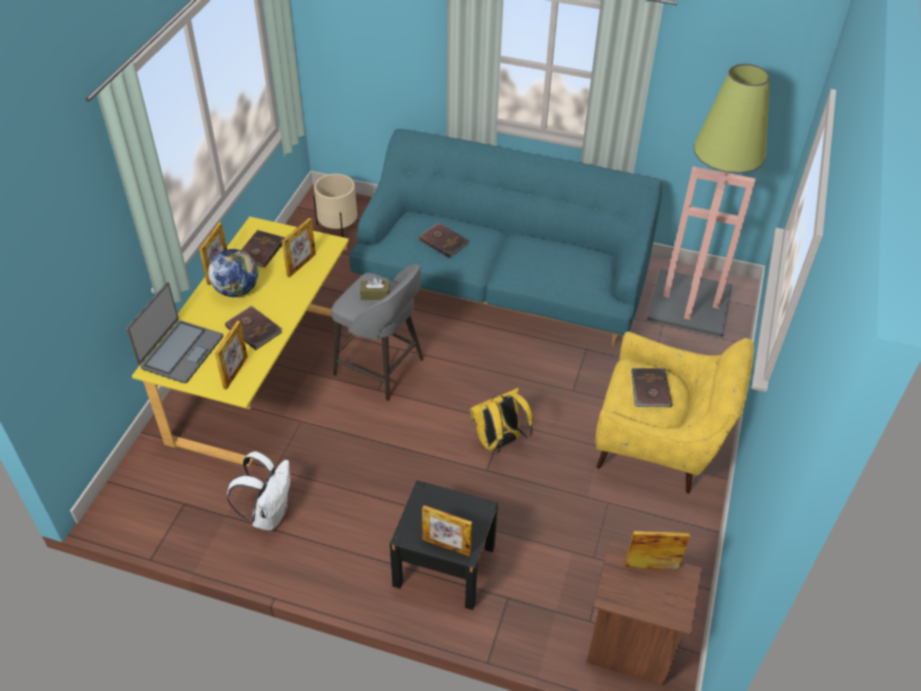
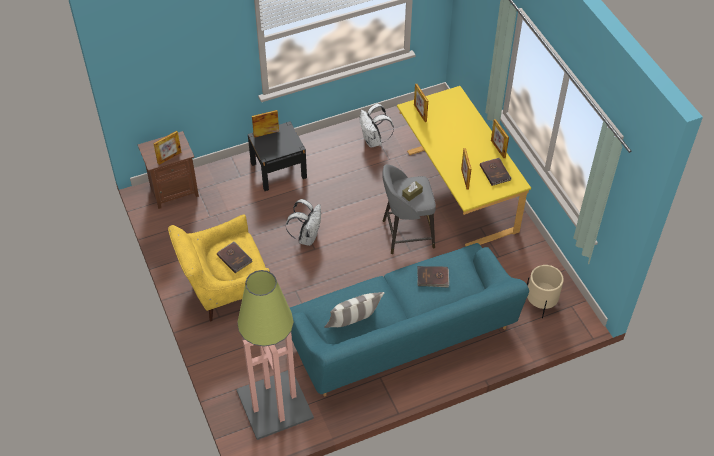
camera: 140 degrees right, 5 degrees up
laptop [126,282,223,383] -> none
globe [208,249,258,297] -> none
brown book [225,306,283,350] -> none
yellow backpack [470,388,533,454] -> white backpack [286,199,321,246]
none -> pillow [324,292,385,328]

